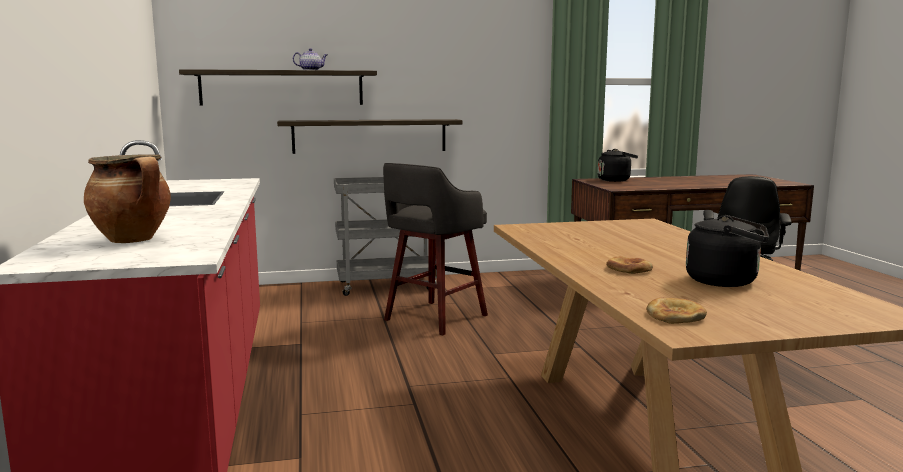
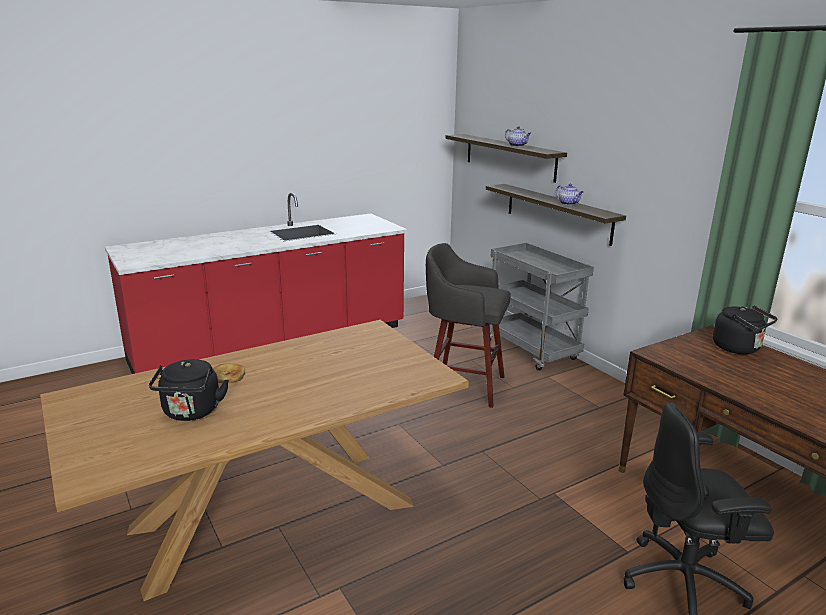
camera: 70 degrees right, 10 degrees up
cooking pot [84,154,171,243] -> none
bread [646,298,707,324] -> none
none -> teapot [556,184,584,205]

